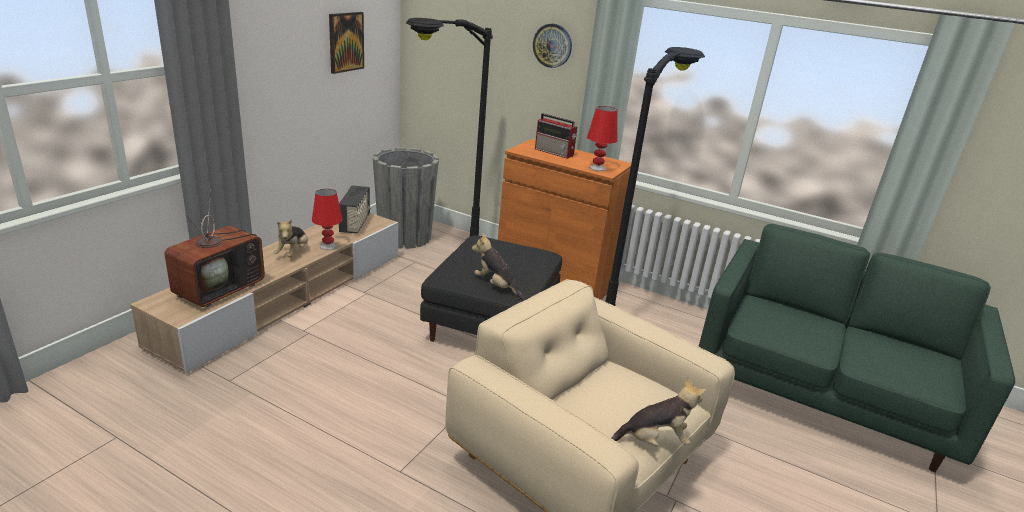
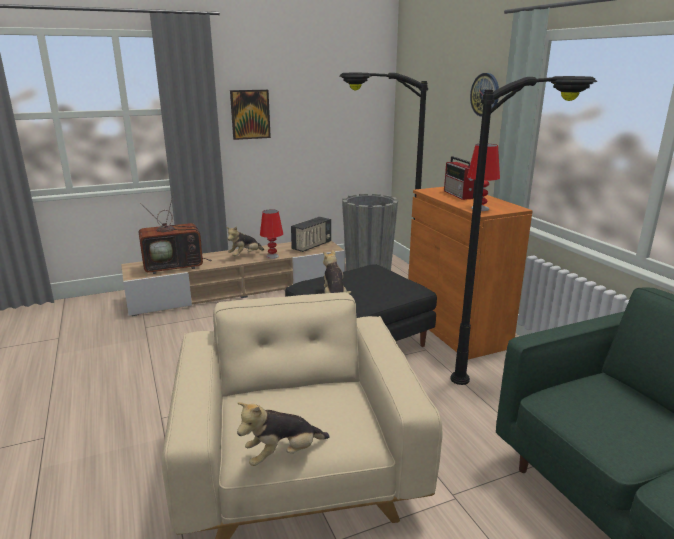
camera: 40 degrees right, 5 degrees down
picture [329,12,364,74] -> picture moved to [230,90,271,140]
plush toy [611,377,706,447] -> plush toy turned 120 degrees clockwise [237,402,330,466]

